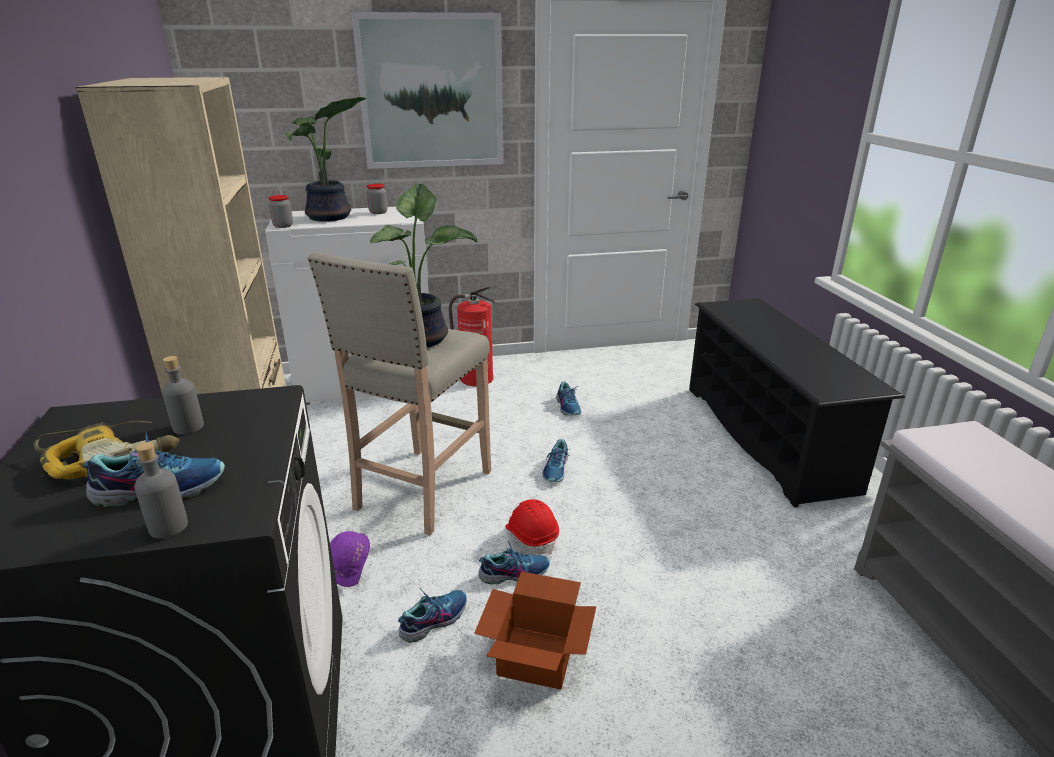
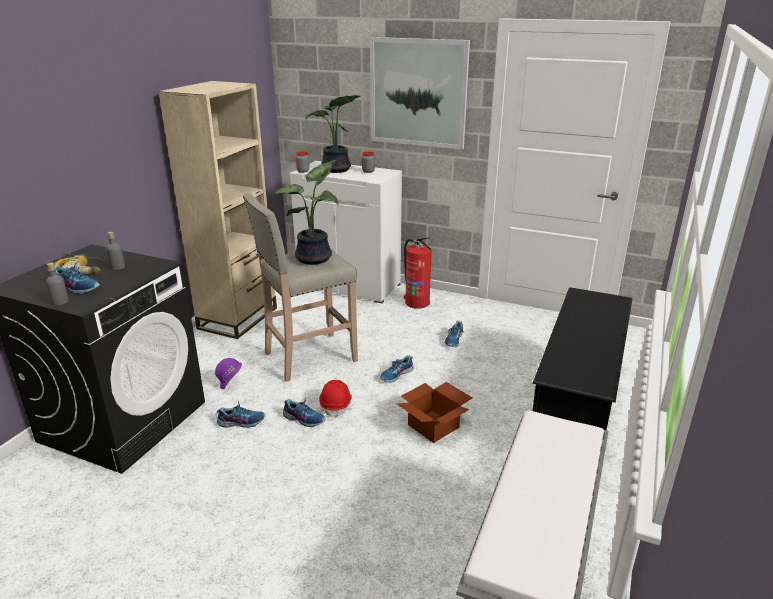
camera: 35 degrees right, 0 degrees up
cardboard box [474,571,596,690] -> cardboard box moved to [397,382,472,443]

